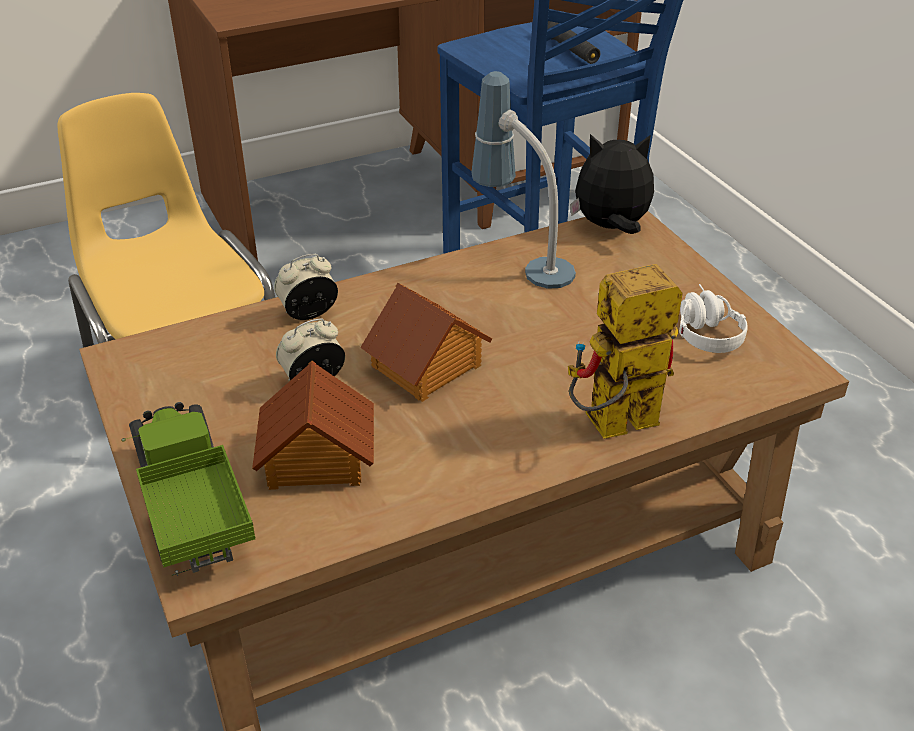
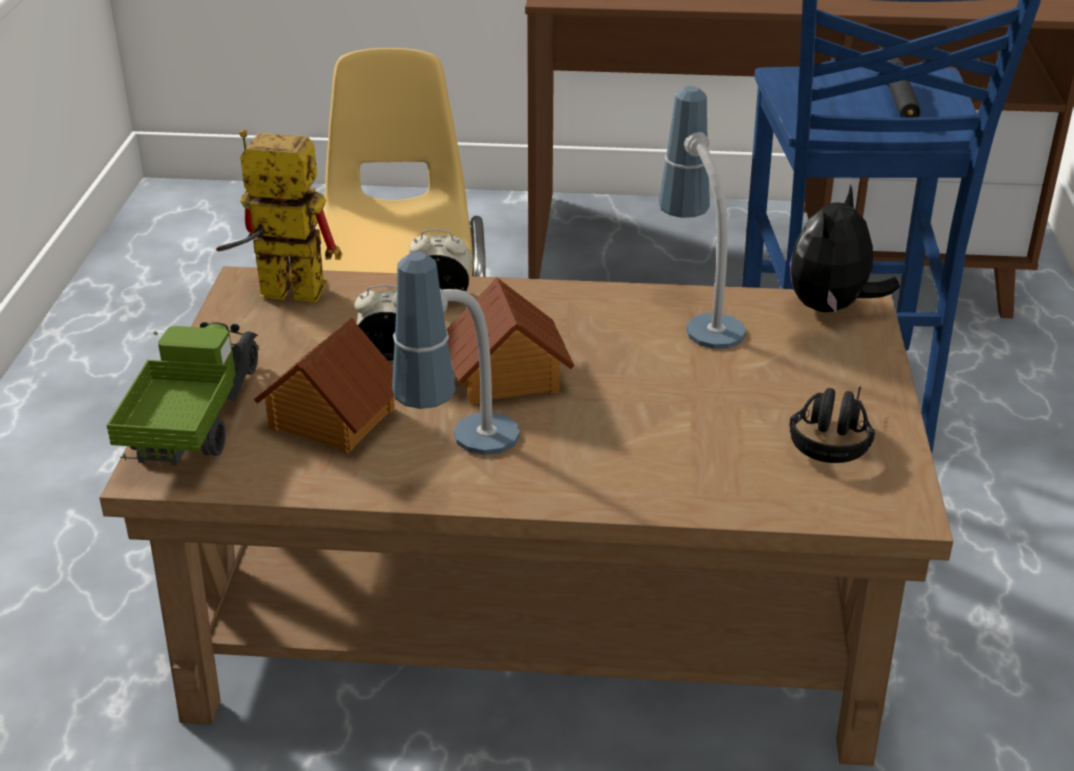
camera: 30 degrees right, 5 degrees down
toy robot [568,264,683,439] -> toy robot moved to [216,130,342,303]
plush toy [570,134,654,234] -> plush toy turned 90 degrees counterclockwise [790,184,900,313]
white headphones [679,284,748,353] -> black headphones [789,387,875,463]
none -> table lamp [392,252,520,455]

